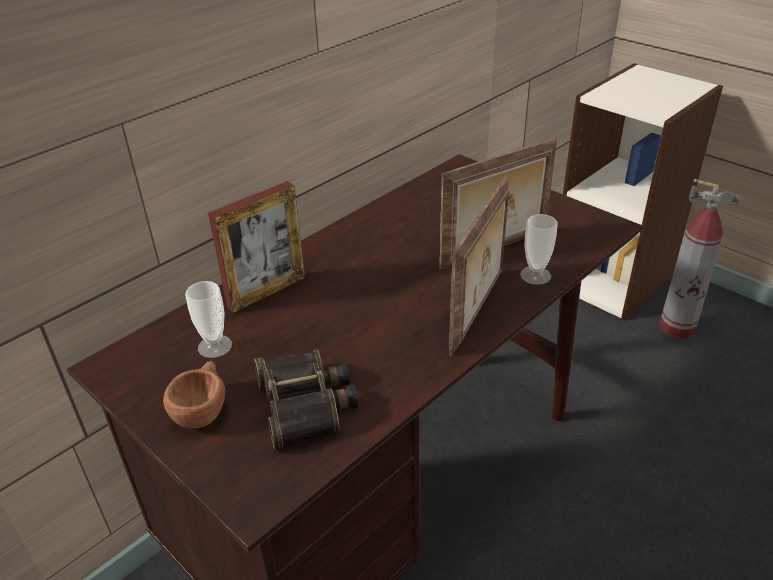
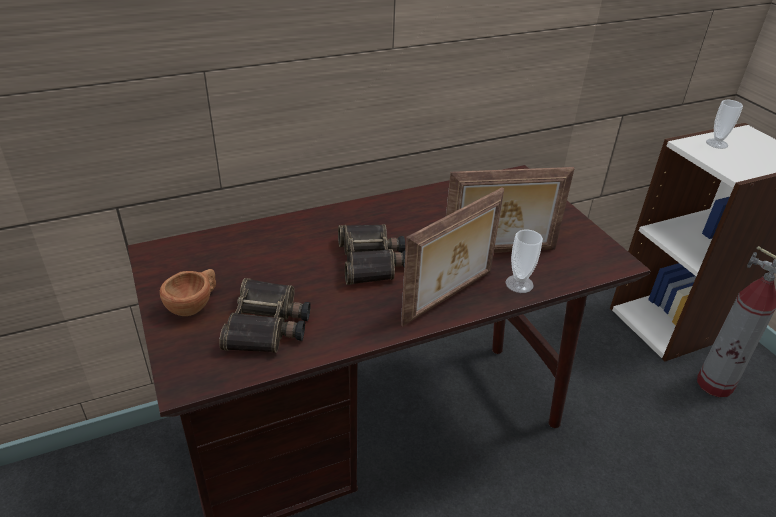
camera: 20 degrees right, 0 degrees up
cup [185,281,232,358] -> cup moved to [706,100,743,149]
picture frame [208,181,305,313] -> none
none -> binoculars [338,224,405,285]

